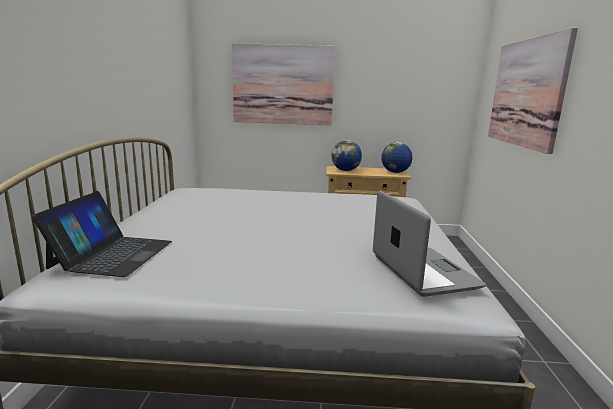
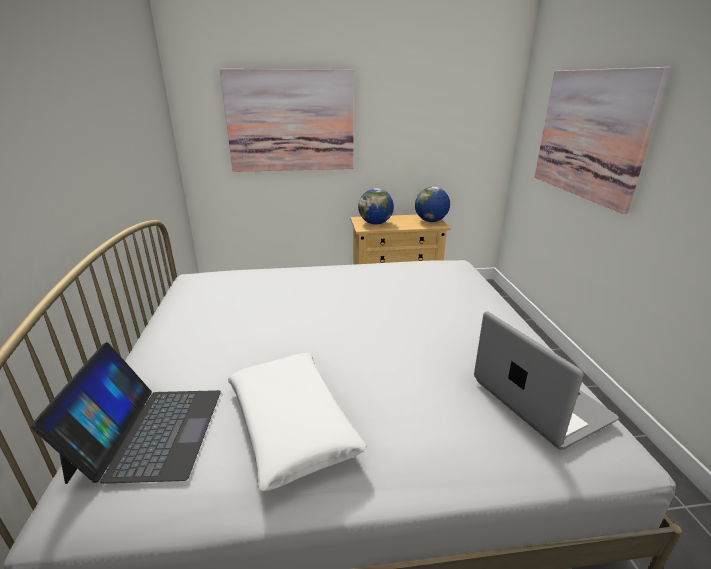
camera: 10 degrees left, 10 degrees up
none -> white pillow [228,353,367,491]

